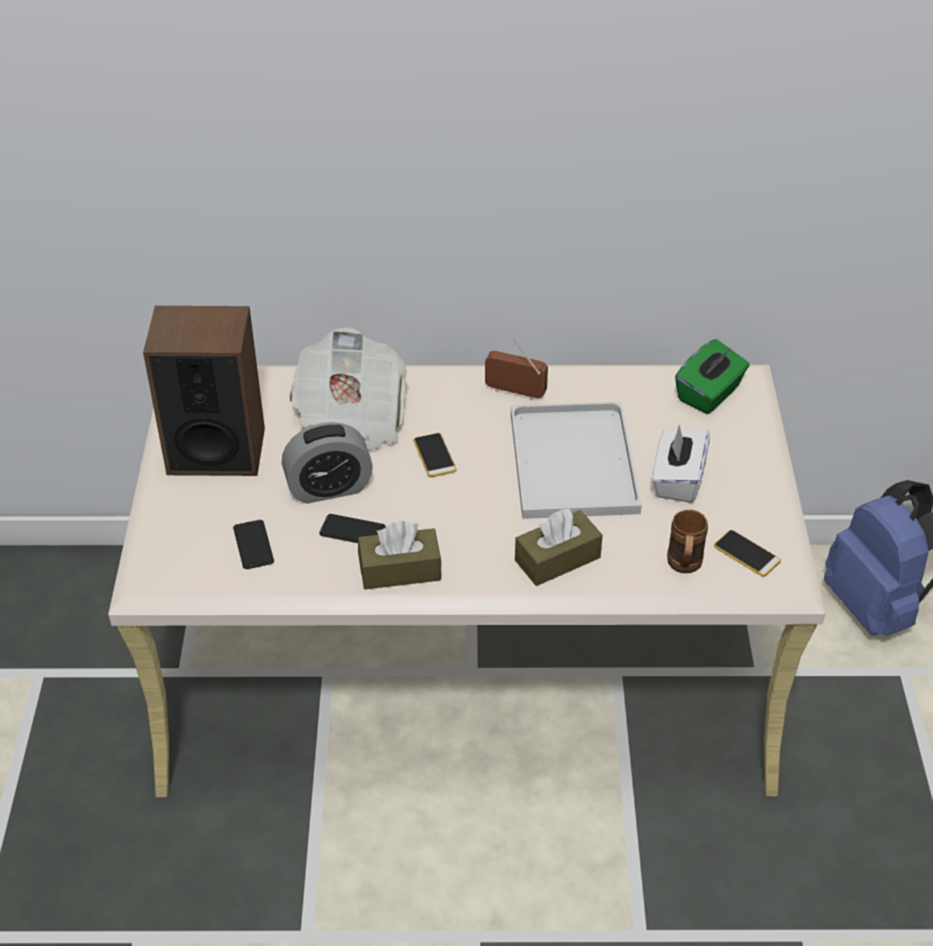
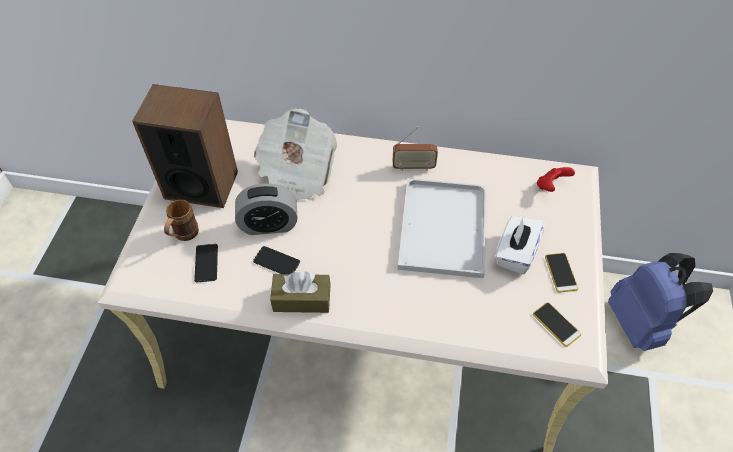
camera: 10 degrees right, 10 degrees up
phone [414,433,456,477] -> phone moved to [545,253,578,293]
radio [485,338,548,400] -> radio turned 150 degrees clockwise [393,126,438,171]
brown tissue box [515,508,603,586] -> none
brown mug [667,510,708,573] -> brown mug moved to [164,200,199,241]
green tissue box [675,339,750,414] -> red game controller [537,167,575,192]

